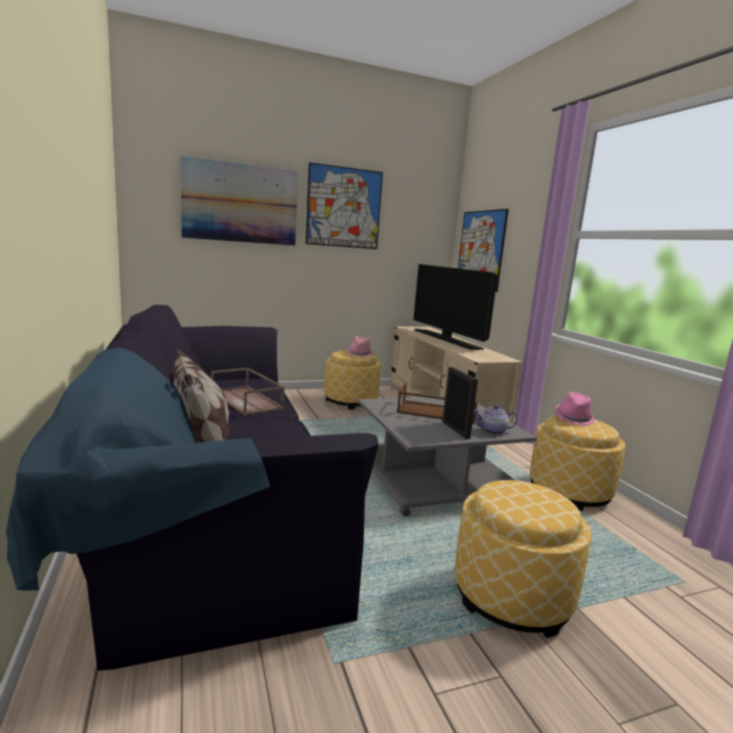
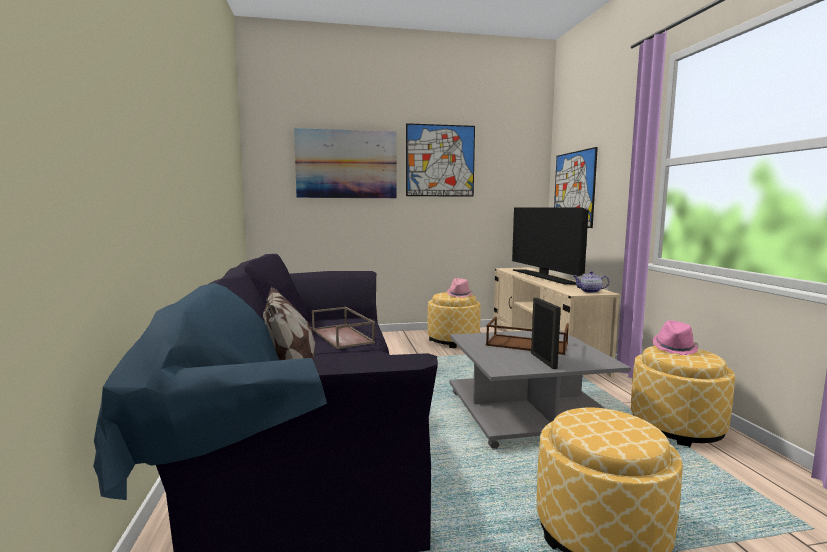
camera: 10 degrees right, 5 degrees down
teapot [474,405,518,435] -> teapot moved to [573,271,609,293]

